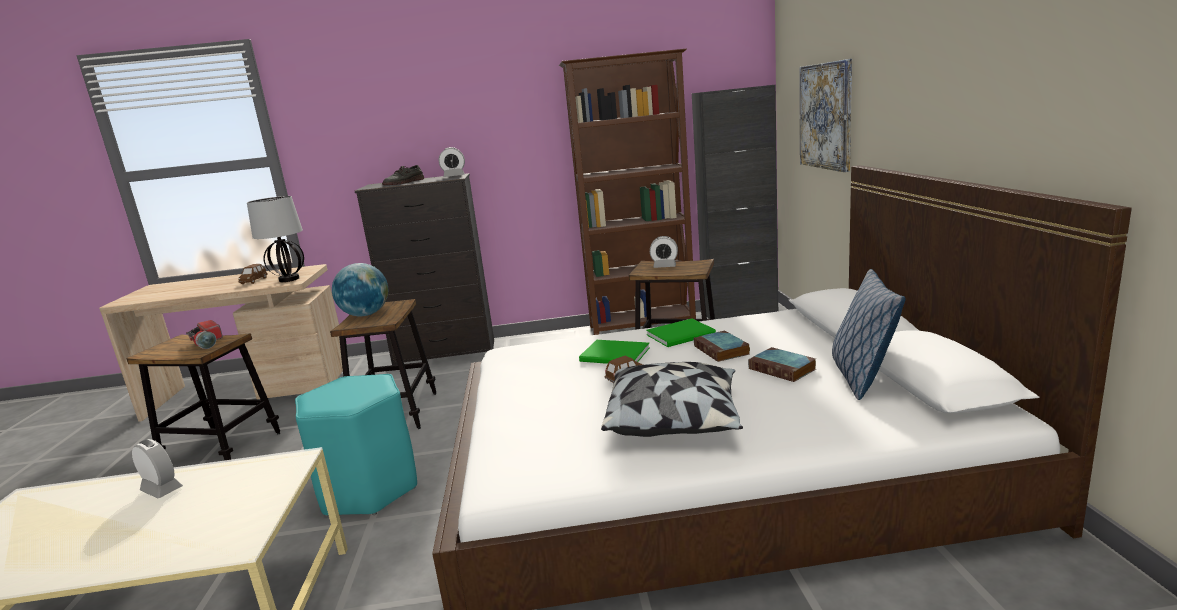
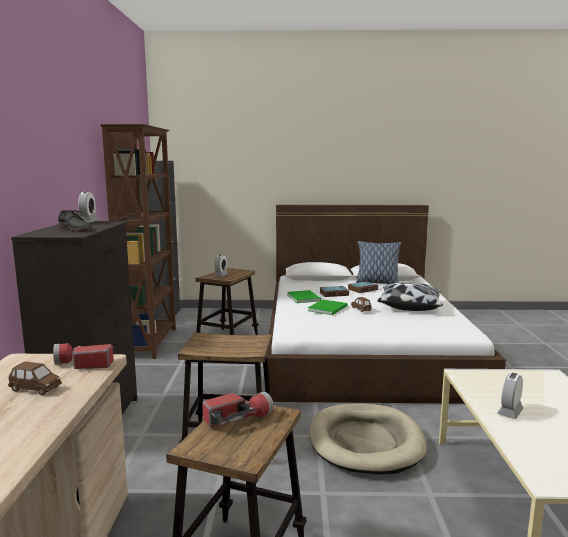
camera: 85 degrees left, 5 degrees down
table lamp [247,196,304,282] -> flashlight [53,343,114,369]
turquoise stool [295,374,417,517] -> beige dog bed [309,403,427,474]
globe [332,263,388,316] -> none
picture [800,59,852,172] -> none

